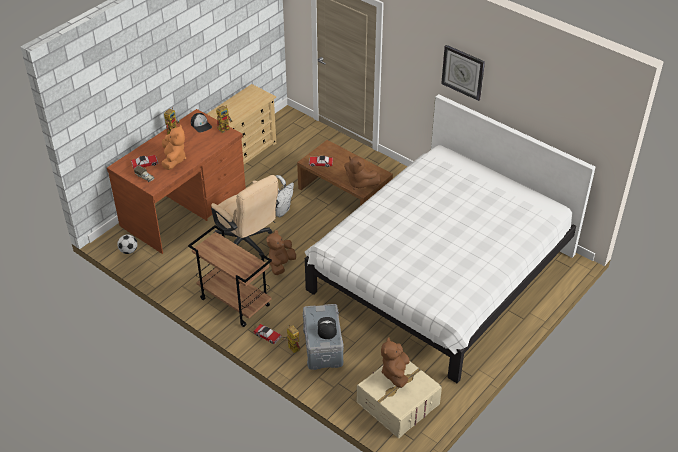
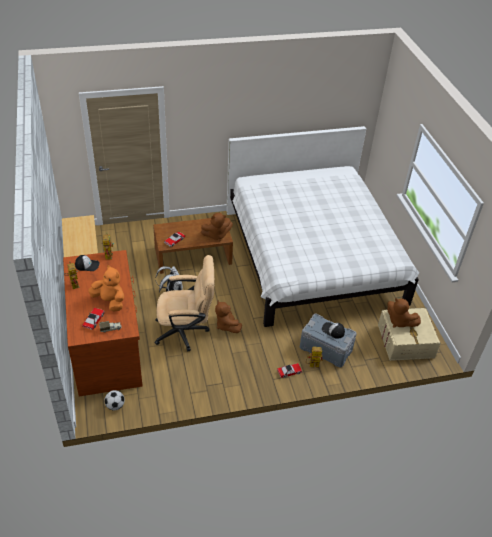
camera: 55 degrees left, 0 degrees up
brown cart [188,225,272,327] -> none
wall clock [441,45,485,101] -> none

